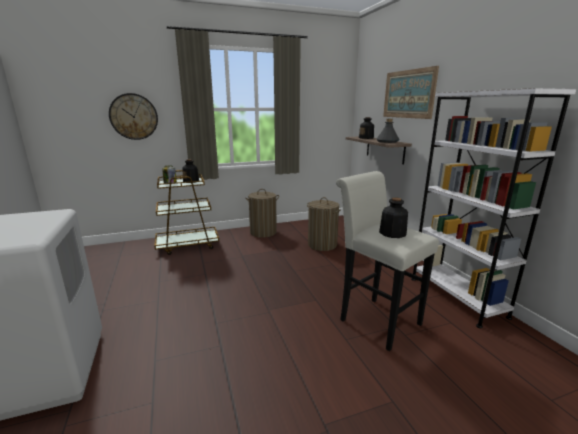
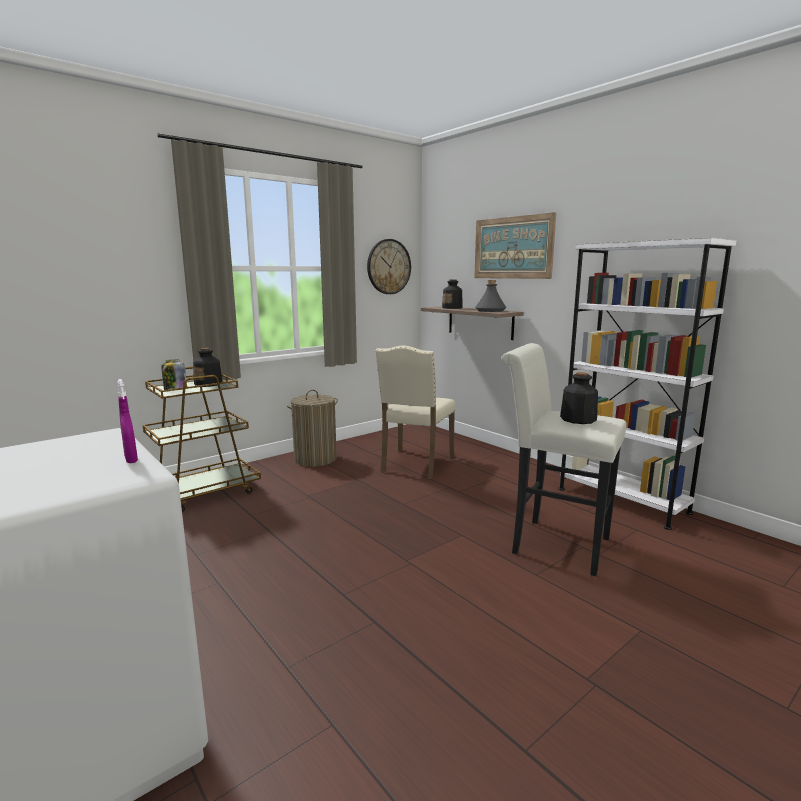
camera: 20 degrees left, 5 degrees down
wall clock [109,93,158,140] -> wall clock moved to [367,239,411,294]
laundry basket [307,197,341,251] -> beige chair [376,346,456,479]
none -> purple spray bottle [117,379,138,463]

